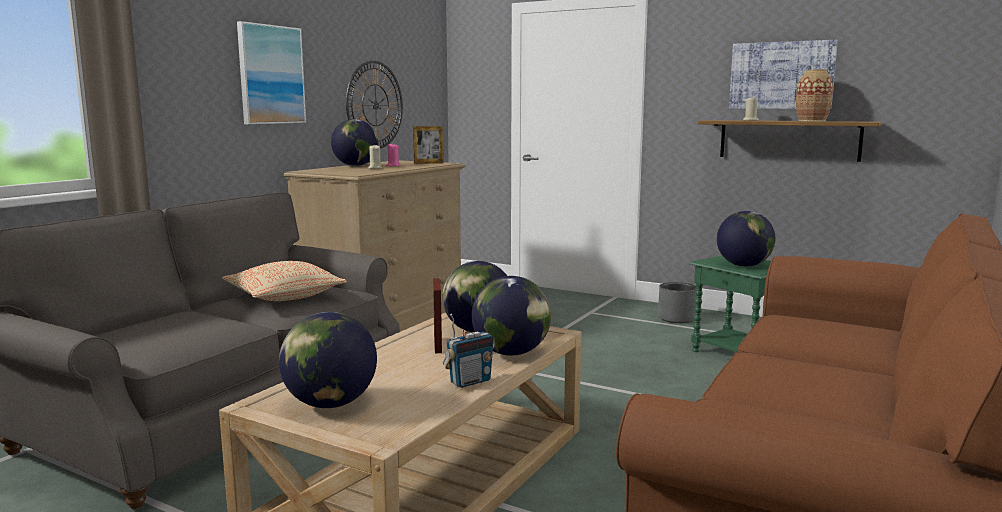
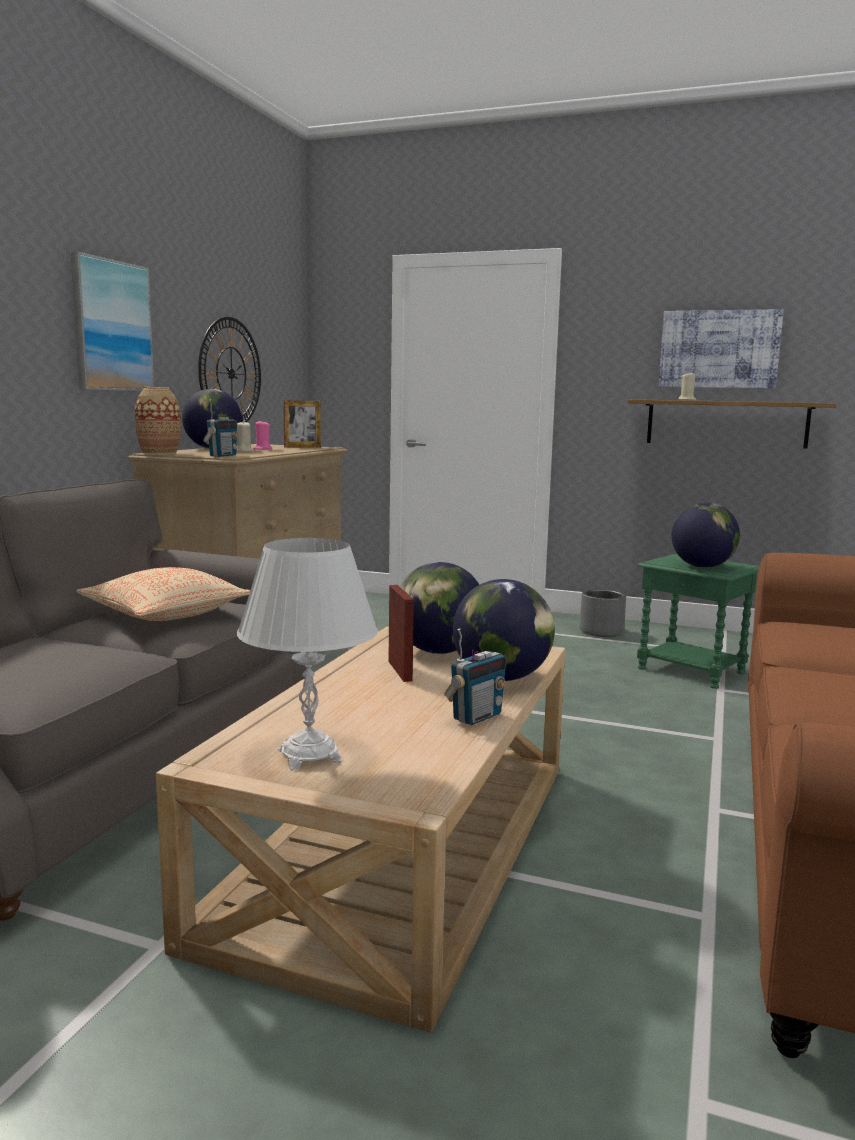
camera: 10 degrees left, 0 degrees up
globe [279,312,377,408] -> white table lamp [237,538,378,770]
vase [796,69,833,121] -> vase moved to [135,387,181,455]
none -> radio [203,400,238,457]

